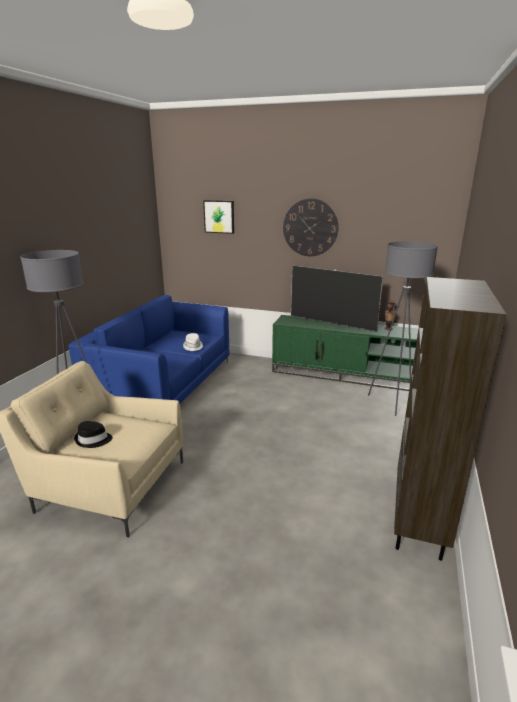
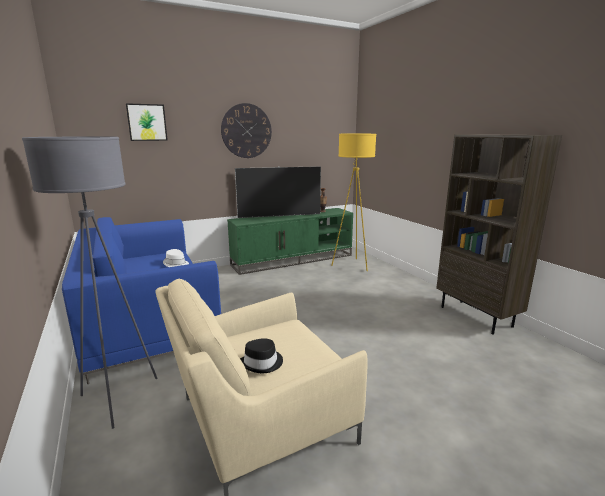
camera: 45 degrees left, 5 degrees down
grey floor lamp [368,241,438,416] -> yellow floor lamp [331,134,376,271]

